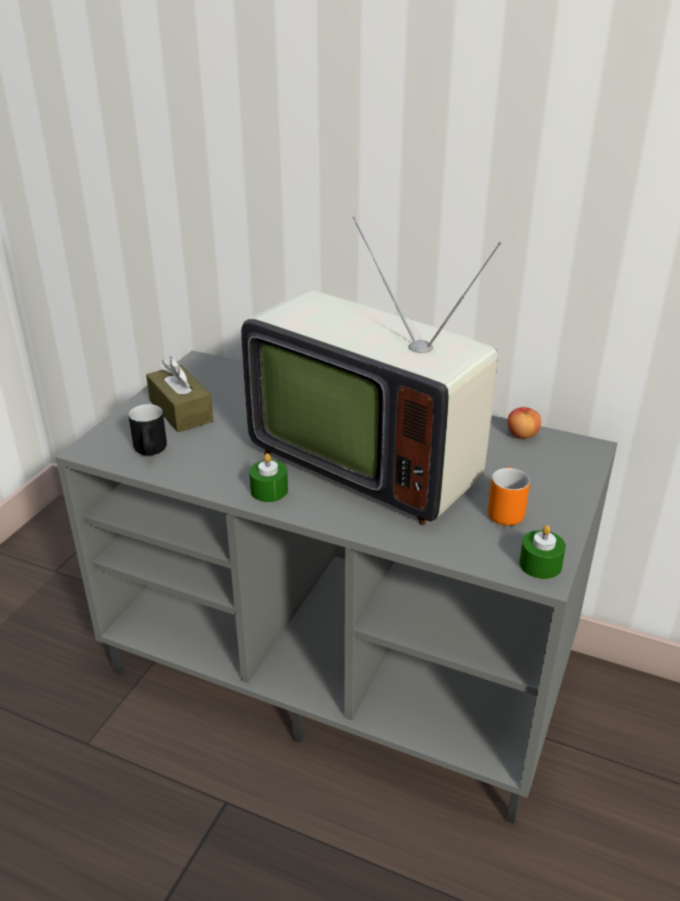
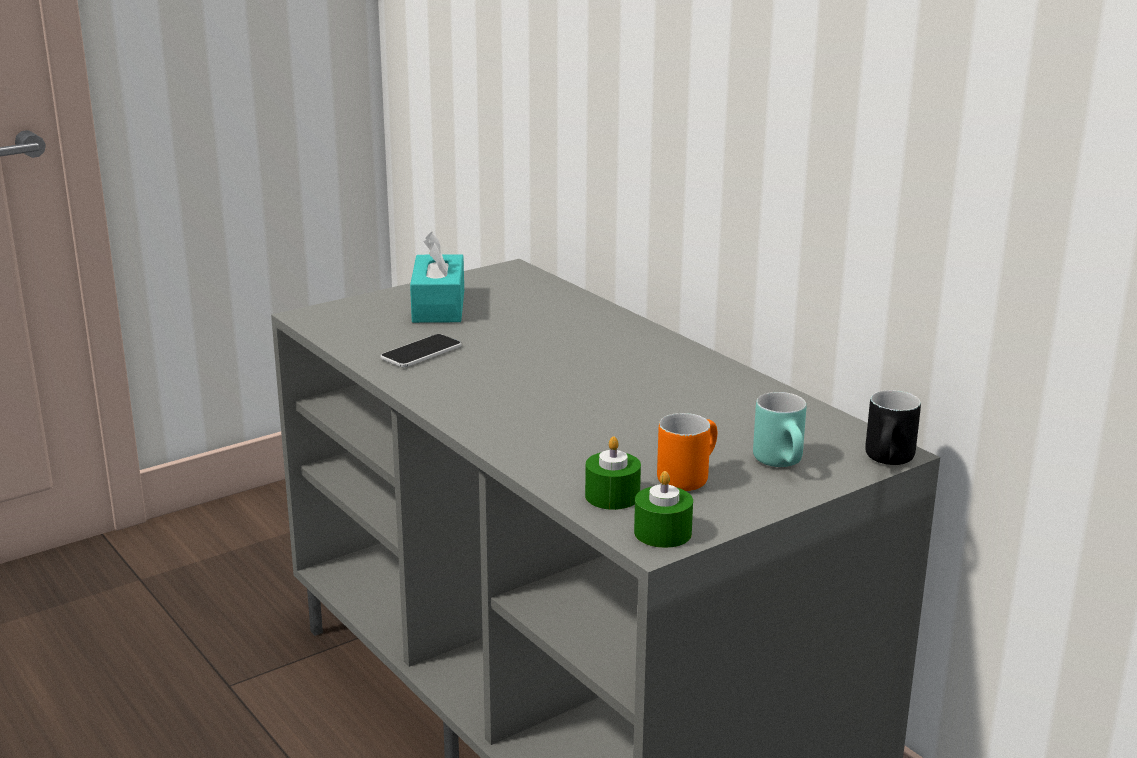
camera: 30 degrees right, 10 degrees down
black mug [129,404,167,456] -> black mug moved to [865,390,921,465]
brown tissue box [146,356,213,432] -> turquoise tissue box [410,232,464,323]
television [241,216,502,525] -> none
green candle [249,453,288,502] -> green candle moved to [585,436,641,510]
apple [507,406,541,439] -> none
none -> phone [380,334,461,367]
none -> turquoise mug [753,392,806,467]

